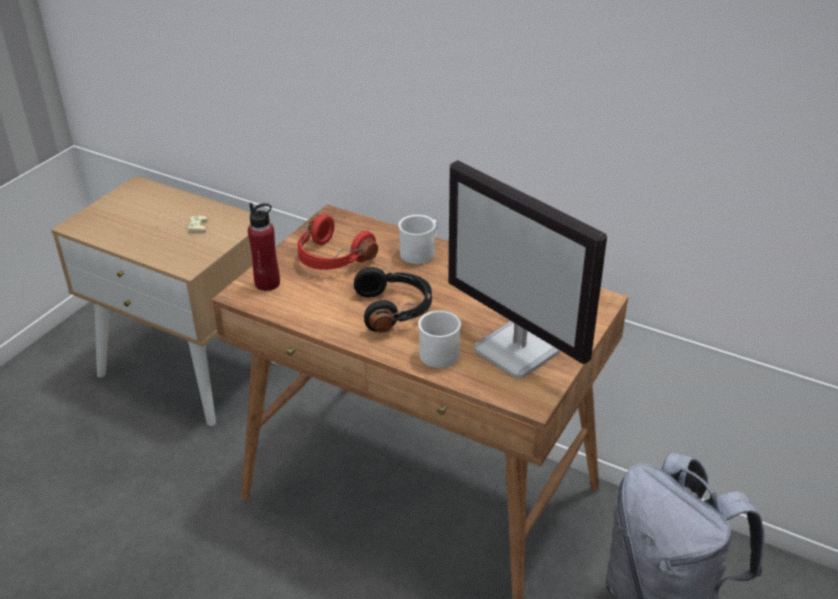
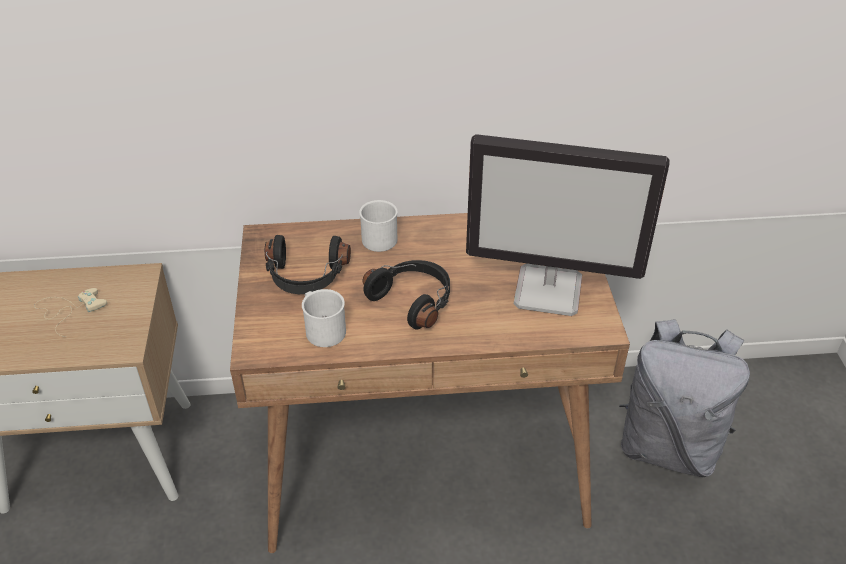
camera: 35 degrees left, 5 degrees up
red bottle [248,203,280,291] -> none
red headphones [297,214,378,270] -> black headphones [265,235,351,294]
white mug [418,310,461,368] -> white mug moved to [302,289,346,347]

